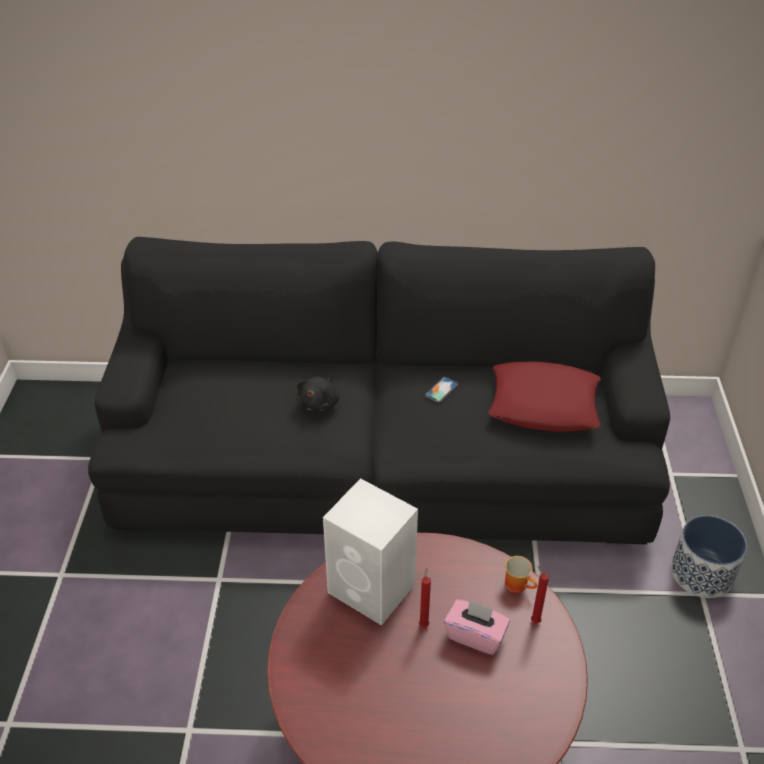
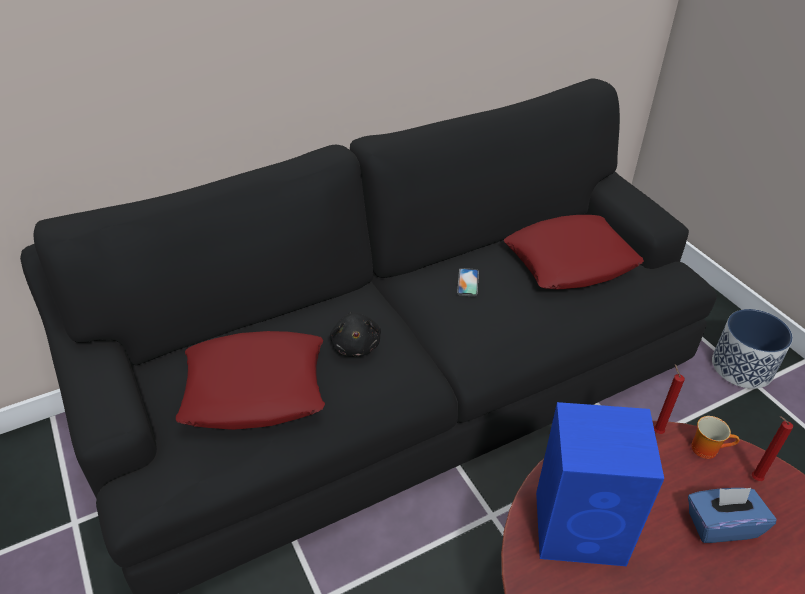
camera: 30 degrees left, 0 degrees up
white speaker [323,478,418,625] -> blue speaker [536,402,664,566]
red candle [419,567,431,628] -> red candle moved to [654,364,685,434]
pink tissue box [444,600,510,655] -> blue tissue box [688,488,777,543]
none -> red pillow [176,331,325,430]

